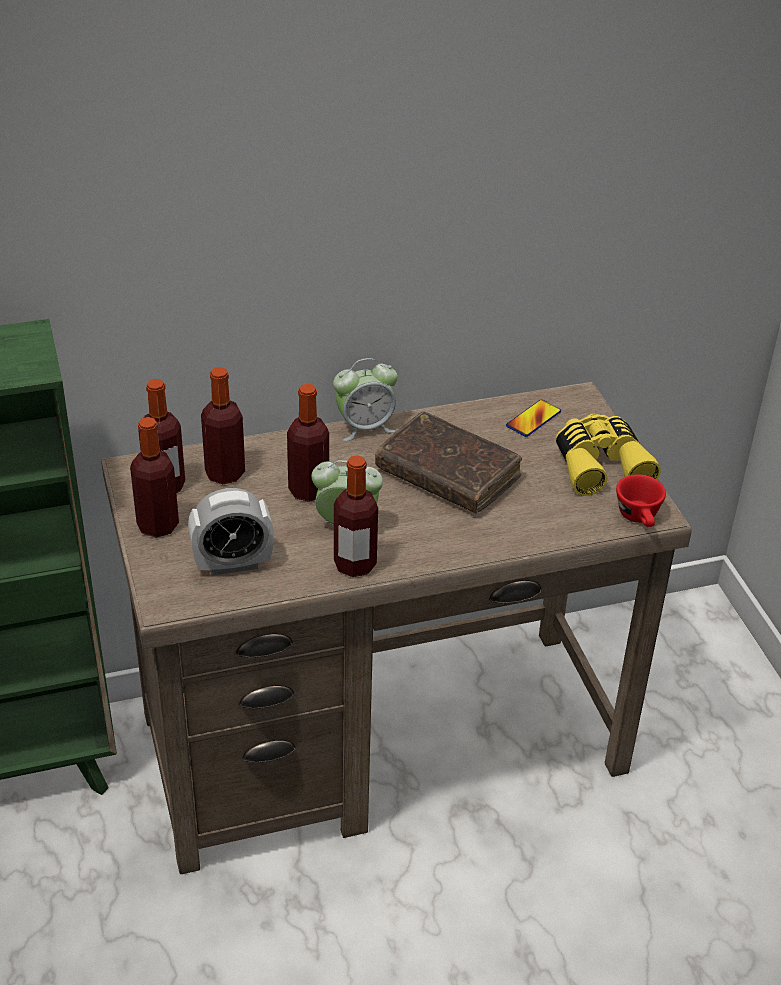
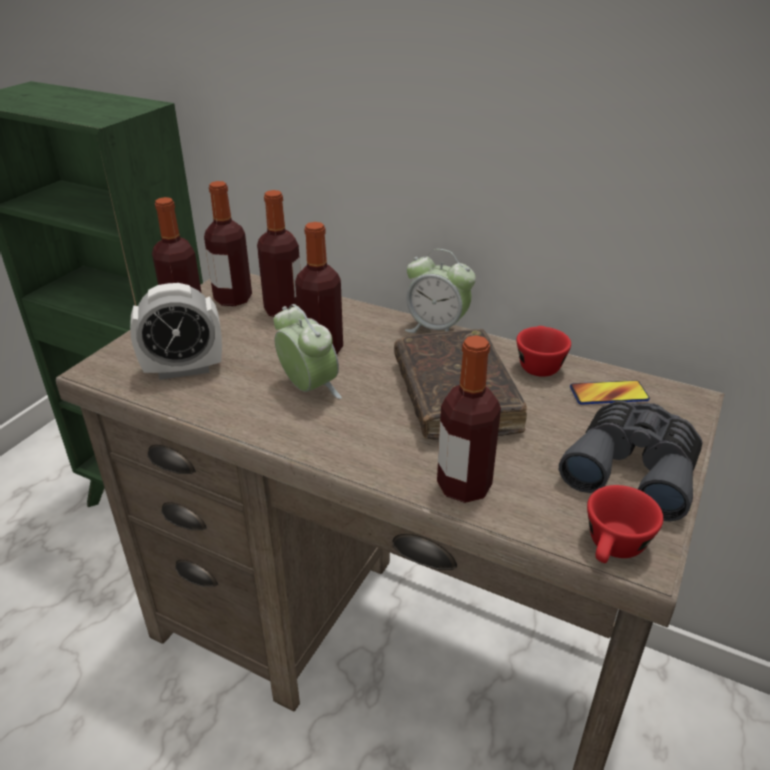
camera: 45 degrees right, 5 degrees down
alarm clock [188,488,274,576] -> alarm clock turned 45 degrees counterclockwise [130,283,222,380]
bottle [334,455,378,577] -> bottle moved to [437,335,501,503]
yellow binoculars [555,414,661,496] -> grey binoculars [559,400,702,522]
none -> red cup [516,326,571,377]

